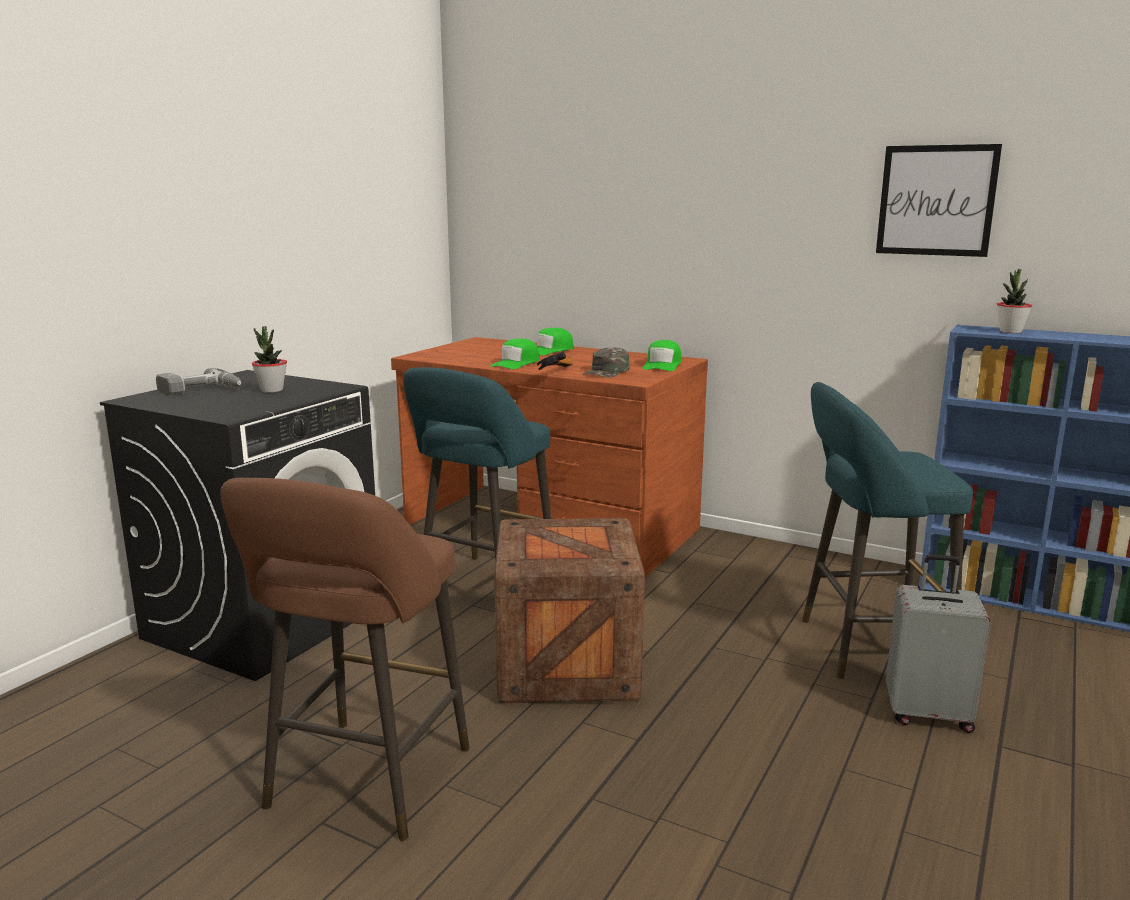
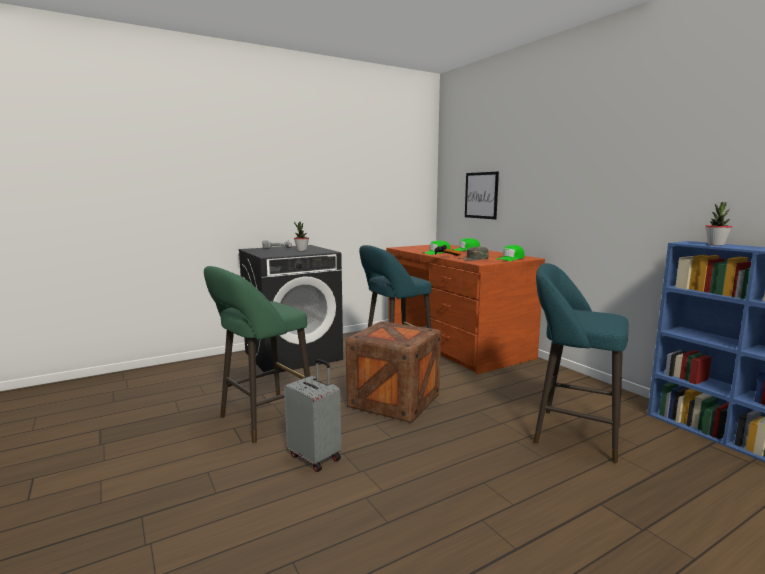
camera: 30 degrees right, 5 degrees down
brown stool [220,478,469,841] -> green stool [204,266,310,443]
picture [876,144,1002,257] -> picture moved to [465,172,499,219]
grey suitcase [886,554,990,733] -> grey suitcase moved to [284,359,341,472]

